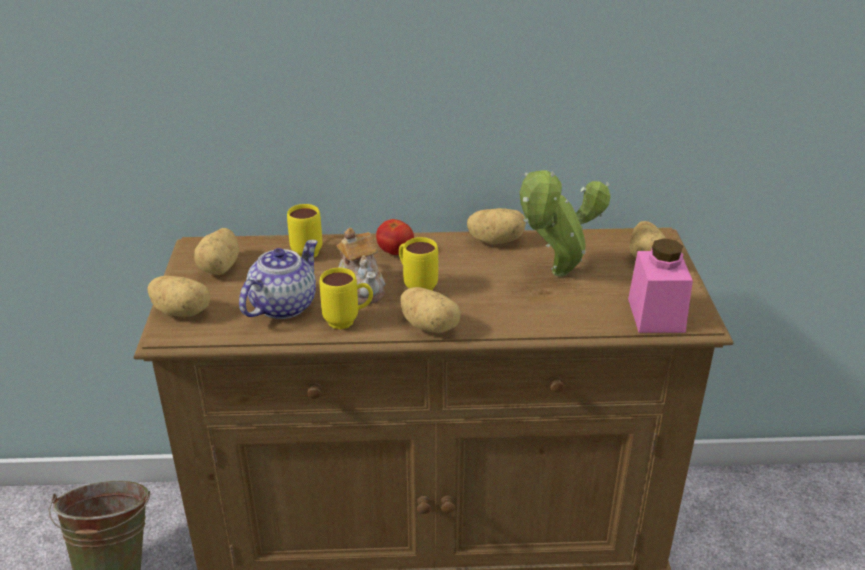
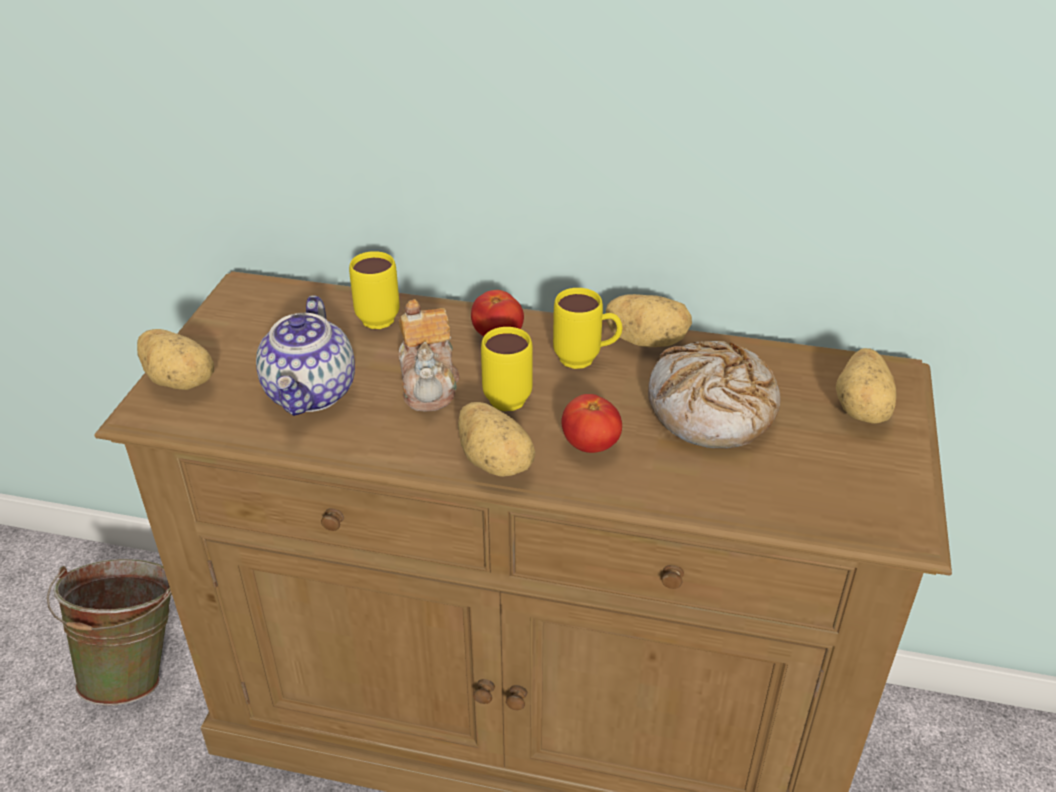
camera: 15 degrees right, 5 degrees up
potato [194,228,239,275] -> none
teapot [239,240,318,319] -> teapot turned 135 degrees clockwise [256,296,355,416]
yellow mug [319,268,373,329] -> yellow mug moved to [553,288,622,369]
potted plant [520,170,611,277] -> bread [648,341,781,448]
pink jar [628,238,693,333] -> none
none -> tomato [561,394,622,453]

